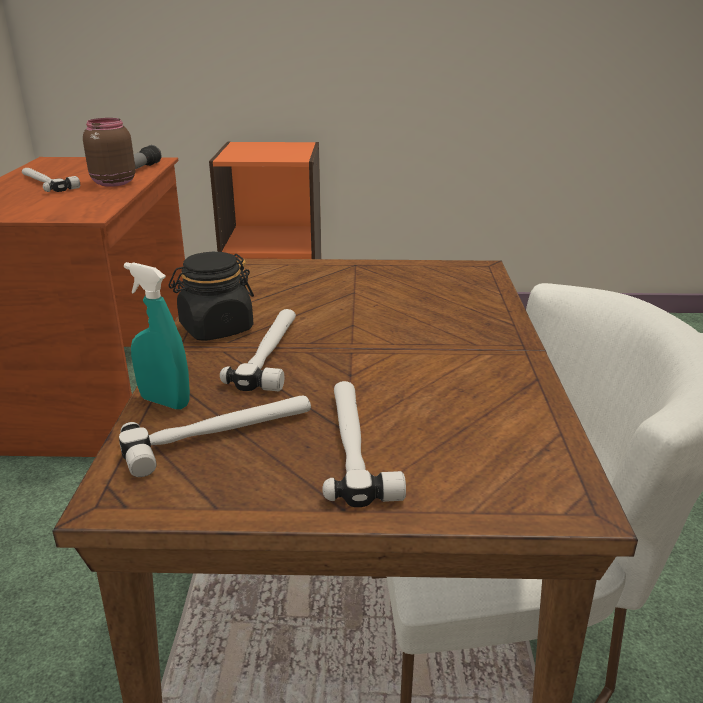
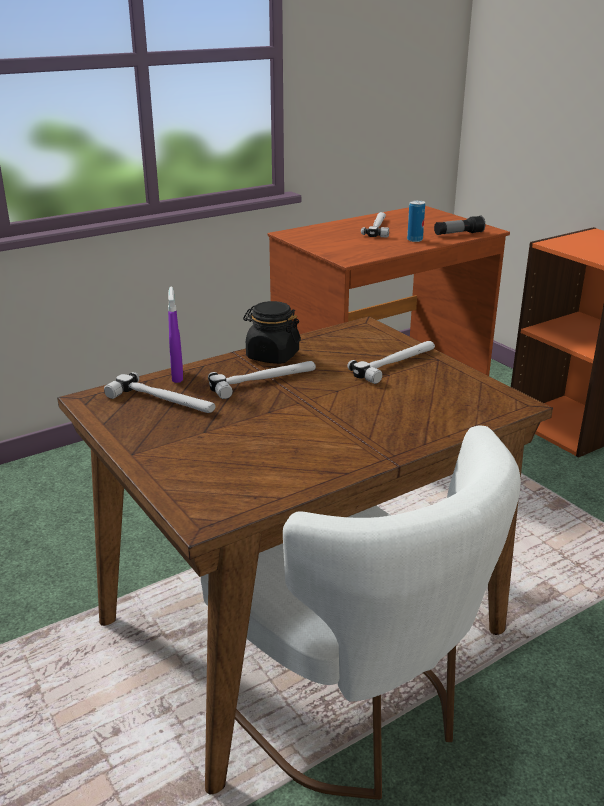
camera: 55 degrees right, 0 degrees up
brown jar [83,118,136,187] -> can [407,200,425,242]
turquoise spray bottle [124,262,190,409] -> purple spray bottle [168,287,183,383]
hammer [322,381,406,507] -> hammer moved to [348,341,435,384]

